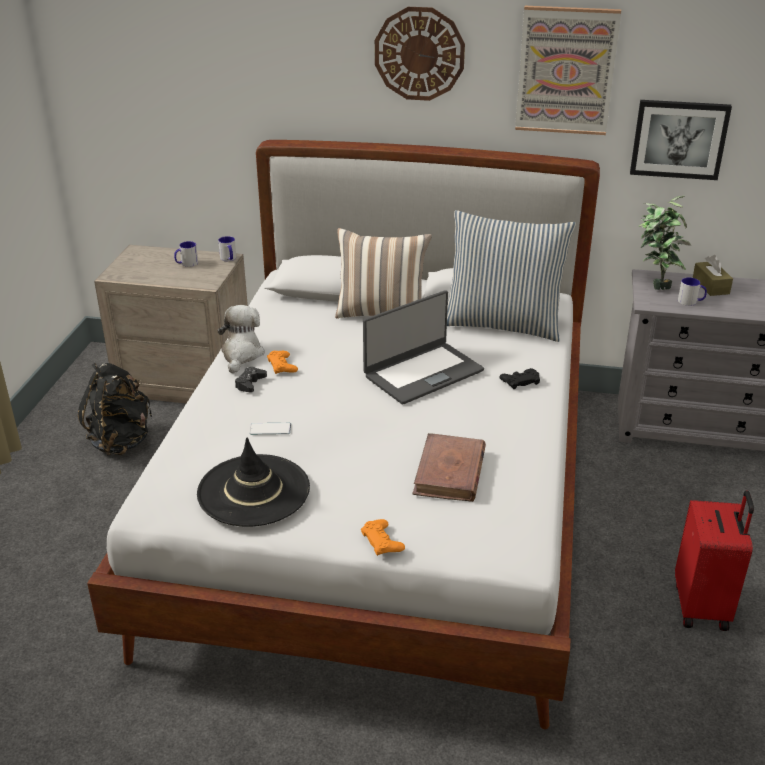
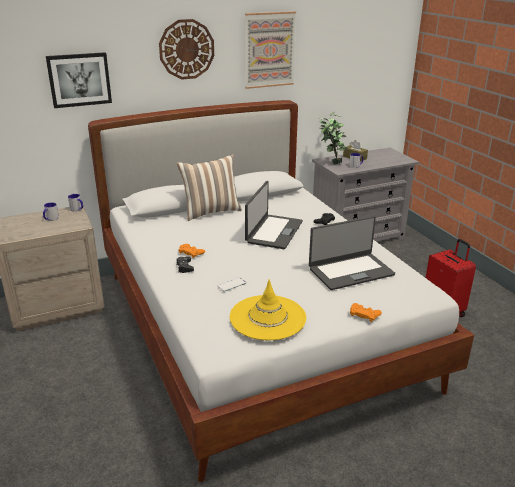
camera: 35 degrees left, 5 degrees down
black backpack [78,363,152,455] -> none
black hat [197,438,310,527] -> yellow hat [230,279,306,341]
plush toy [217,305,265,374] -> none
brown book [412,433,486,502] -> laptop [309,216,395,290]
pillow [447,210,576,342] -> none
picture [630,100,732,180] -> picture moved to [46,52,112,108]

